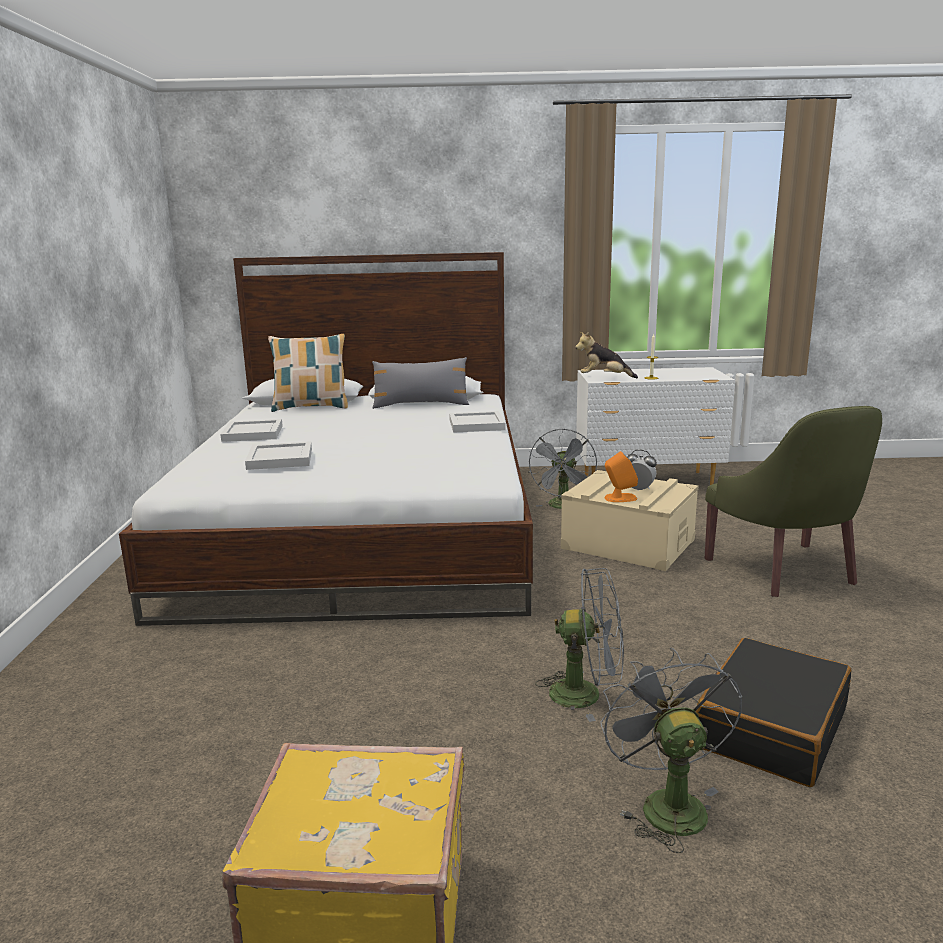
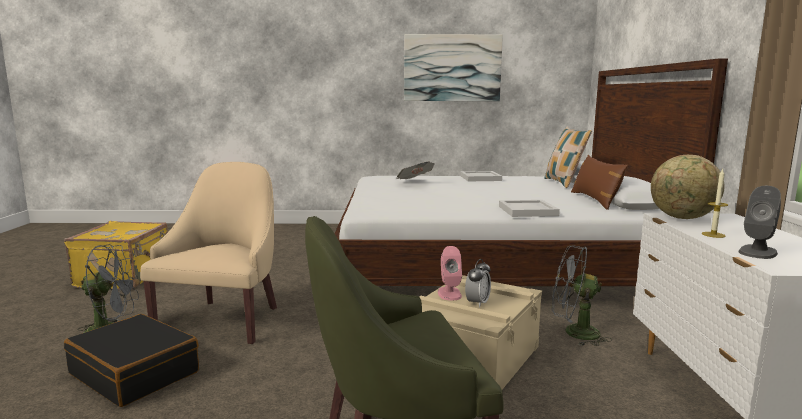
camera: 90 degrees right, 5 degrees down
white tray [245,441,312,470] -> newspaper [396,161,435,179]
grey pillow [372,357,469,409] -> brown pillow [571,155,628,210]
grey fan [535,568,624,722] -> beige armchair [140,162,277,344]
plush toy [575,332,638,378] -> globe [651,155,725,219]
orange speaker [605,451,638,502] -> pink speaker [438,246,462,300]
none -> picture [404,34,503,101]
none -> grey speaker [738,186,781,259]

